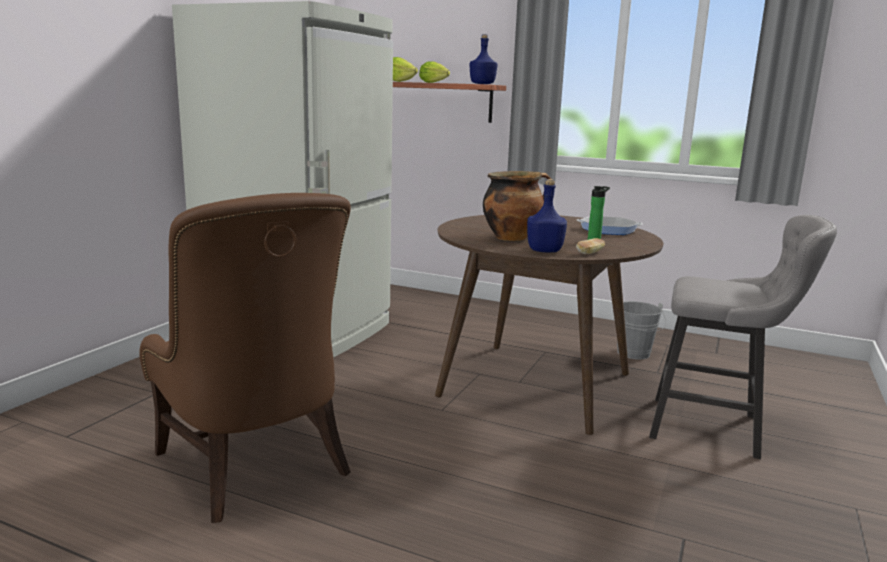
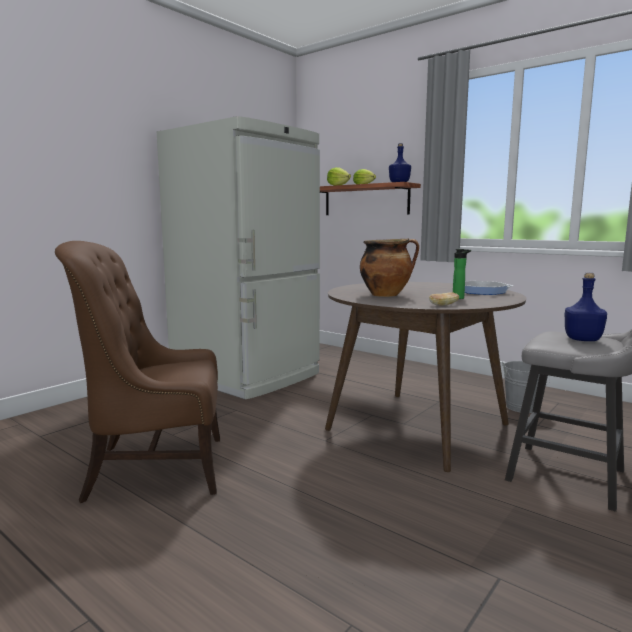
camera: 15 degrees right, 5 degrees down
brown chair [139,193,351,523] -> brown chair turned 105 degrees clockwise [55,241,220,503]
blue bottle [527,179,567,252] -> blue bottle moved to [565,273,607,341]

